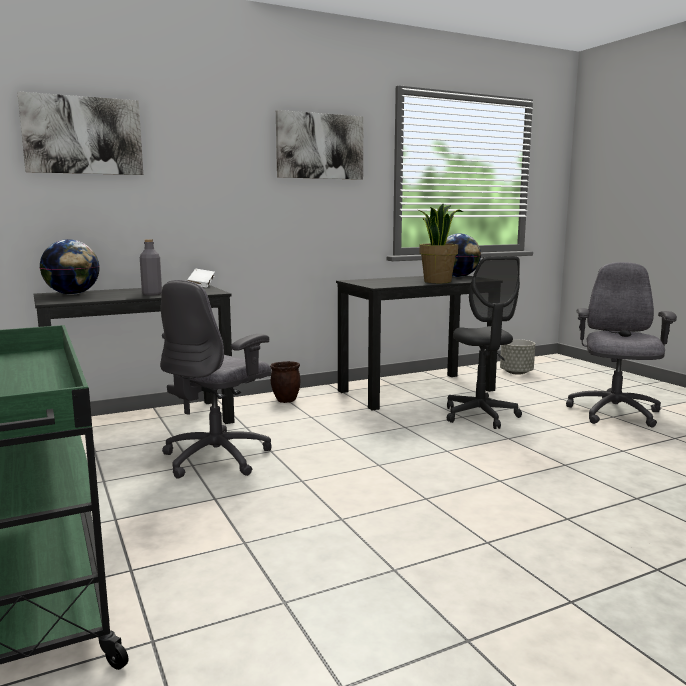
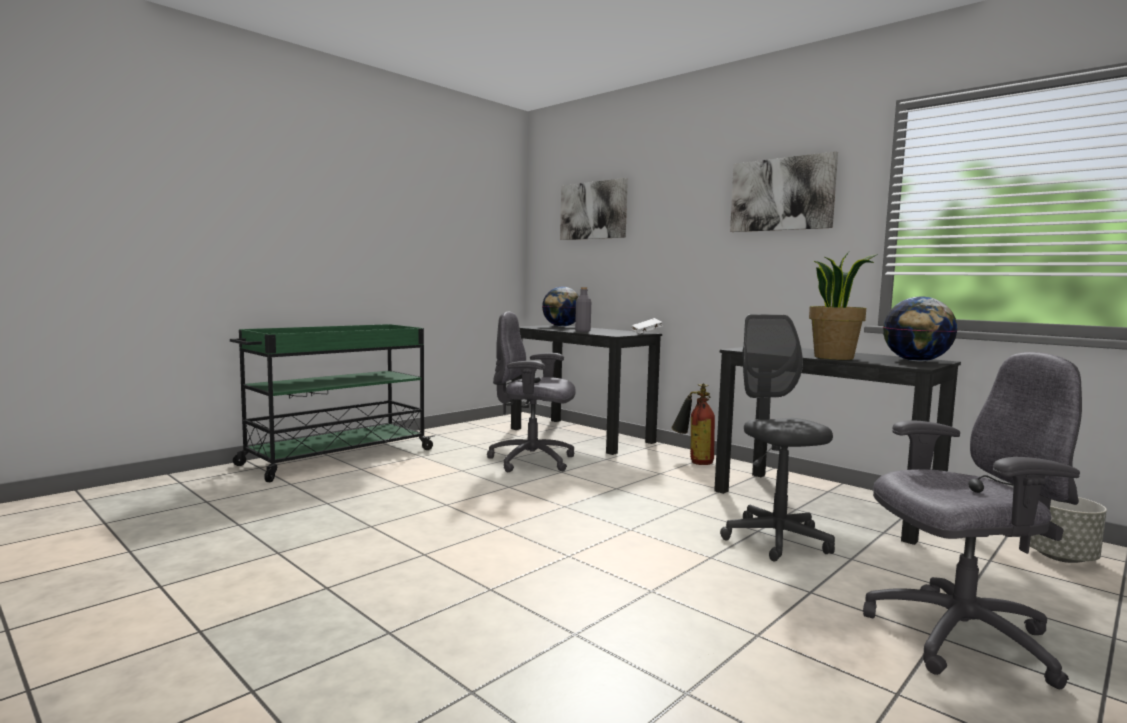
camera: 70 degrees right, 5 degrees down
brown planter [270,361,300,403] -> fire extinguisher [671,383,715,465]
grey office chair [447,256,522,429] -> grey office chair turned 105 degrees clockwise [720,314,835,562]

